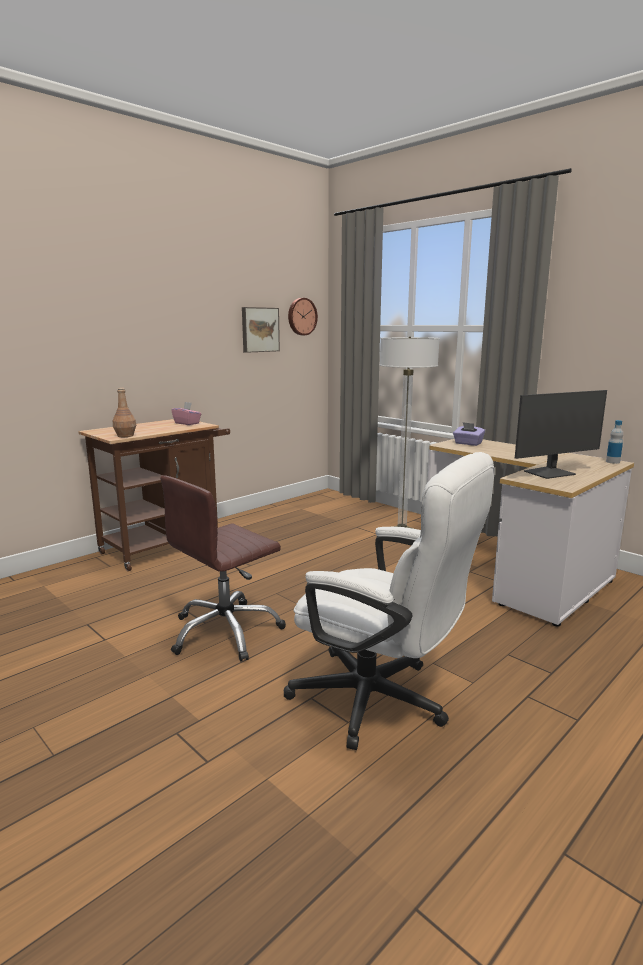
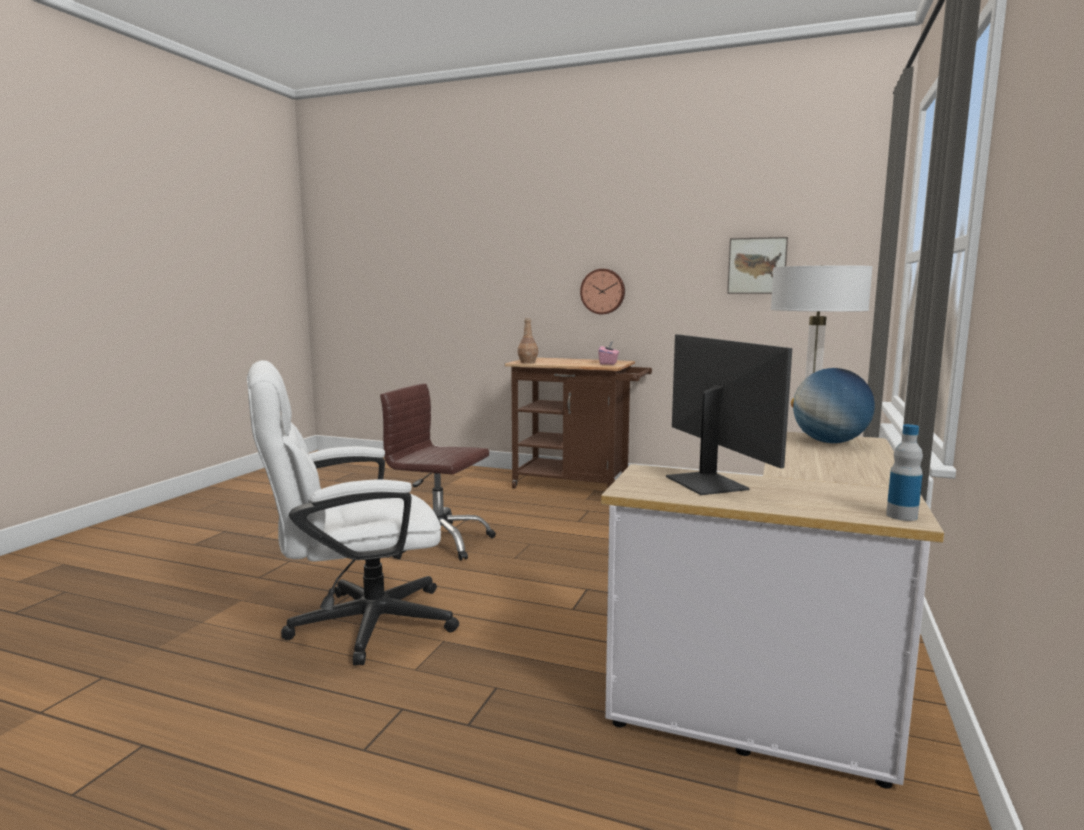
camera: 65 degrees right, 5 degrees down
white office chair [284,452,495,750] -> white office chair turned 60 degrees clockwise [247,360,459,666]
wall clock [288,298,318,335] -> wall clock moved to [580,269,625,314]
purple tissue box [453,422,485,446] -> globe [791,368,875,443]
monitor [515,390,607,479] -> monitor turned 150 degrees counterclockwise [666,334,792,495]

